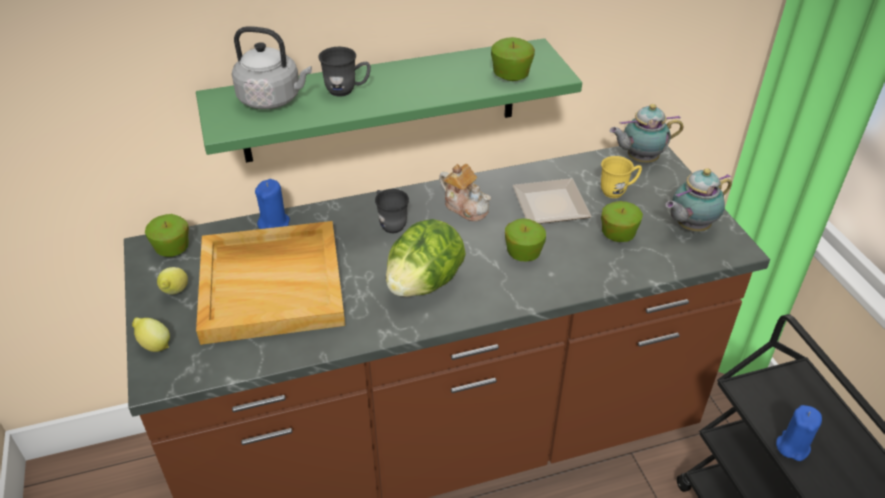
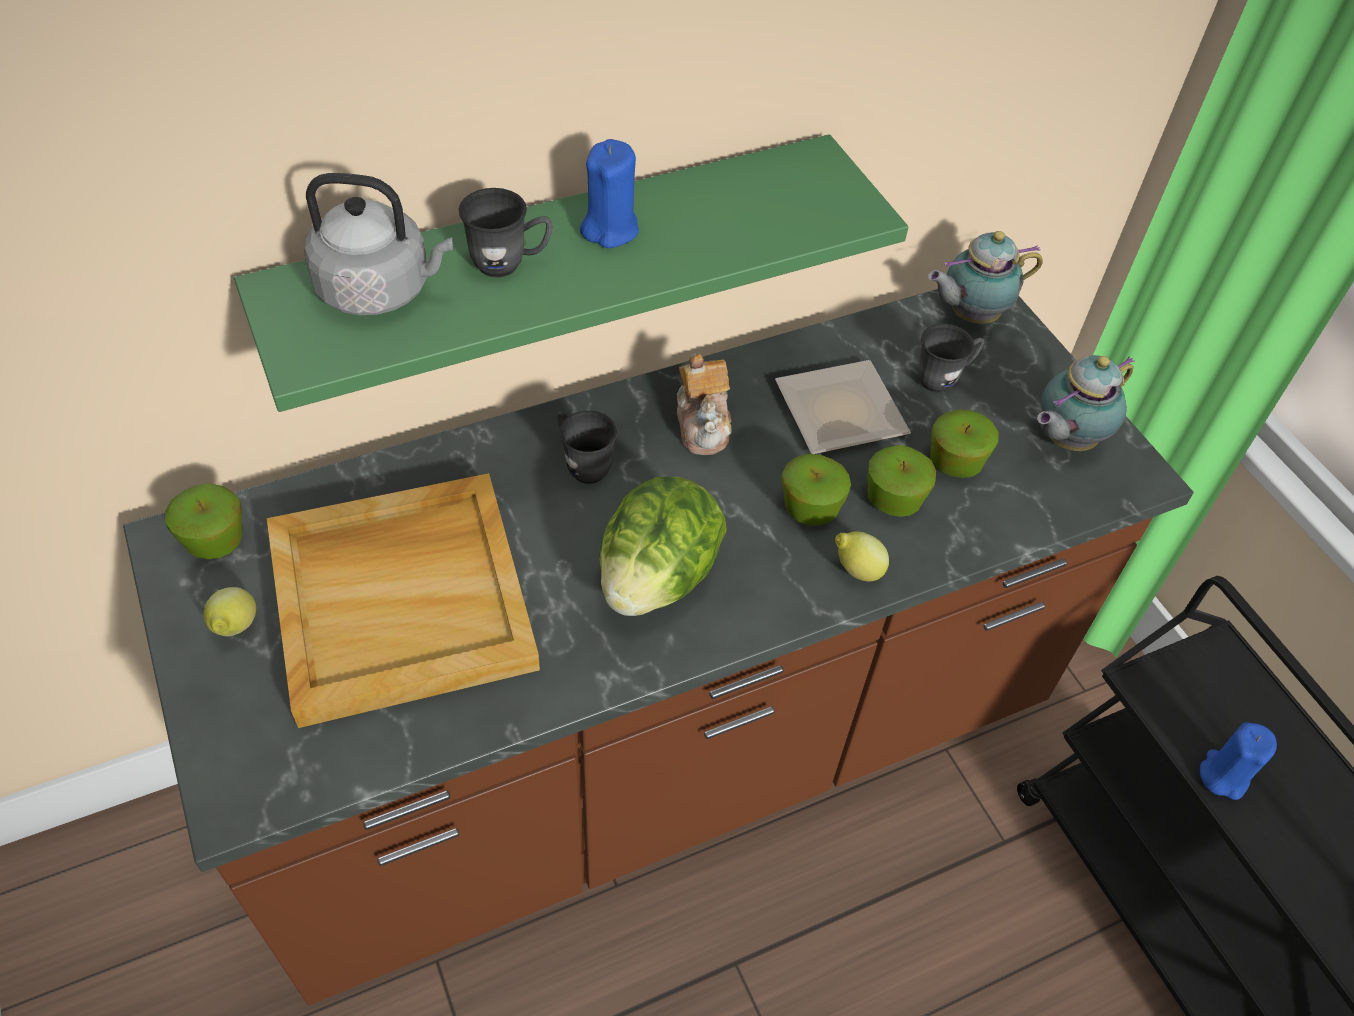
camera: 10 degrees left, 10 degrees up
lemon [132,318,170,352] -> lemon moved to [835,531,889,582]
blue candle [255,179,290,229] -> blue candle moved to [580,139,639,248]
teapot [439,164,491,222] -> teapot turned 45 degrees clockwise [677,353,732,455]
apple [491,37,535,81] -> apple moved to [867,445,936,517]
yellow mug [601,156,642,198] -> grey mug [917,324,984,393]

